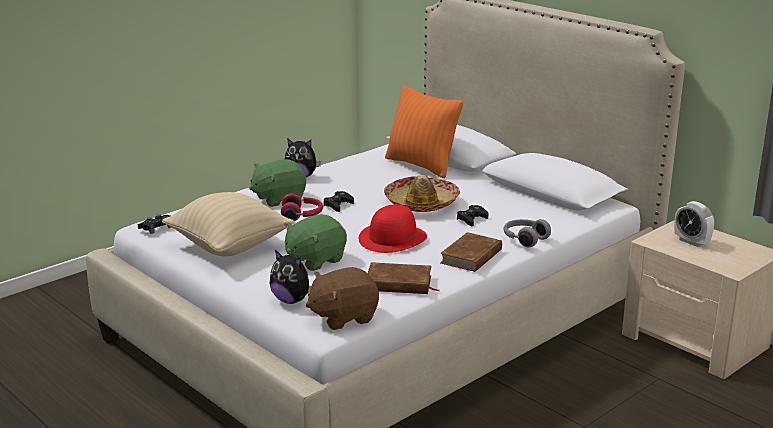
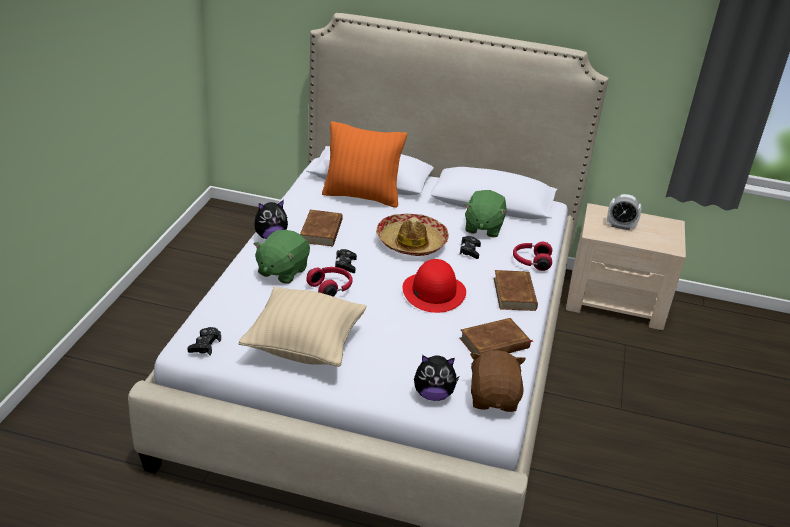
camera: 35 degrees left, 10 degrees up
green plush toy [284,214,347,271] -> green plush toy moved to [464,190,507,237]
brown plush toy [306,267,379,330] -> brown plush toy turned 150 degrees clockwise [470,350,526,412]
grey headphones [503,219,551,247] -> red headphones [513,242,552,271]
none -> brown book [300,210,343,247]

